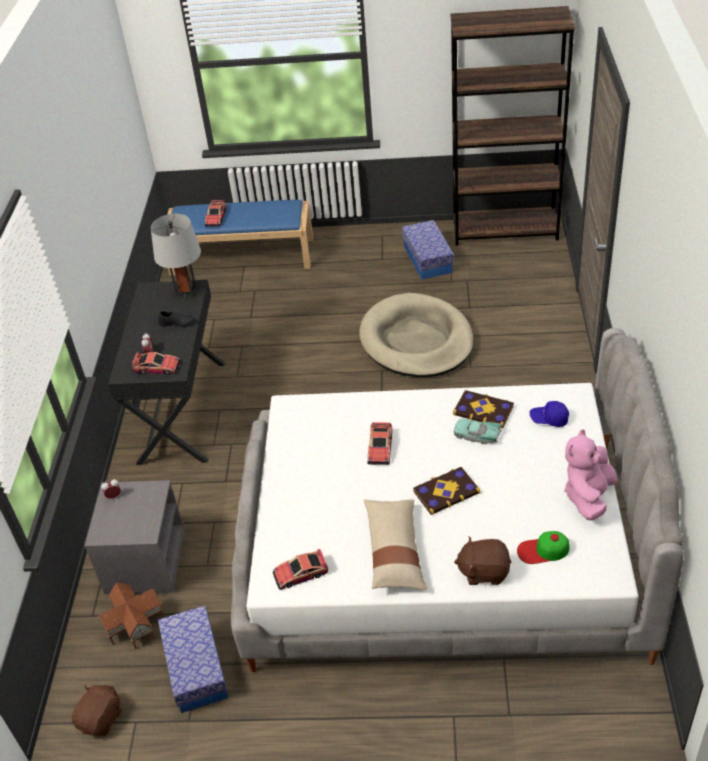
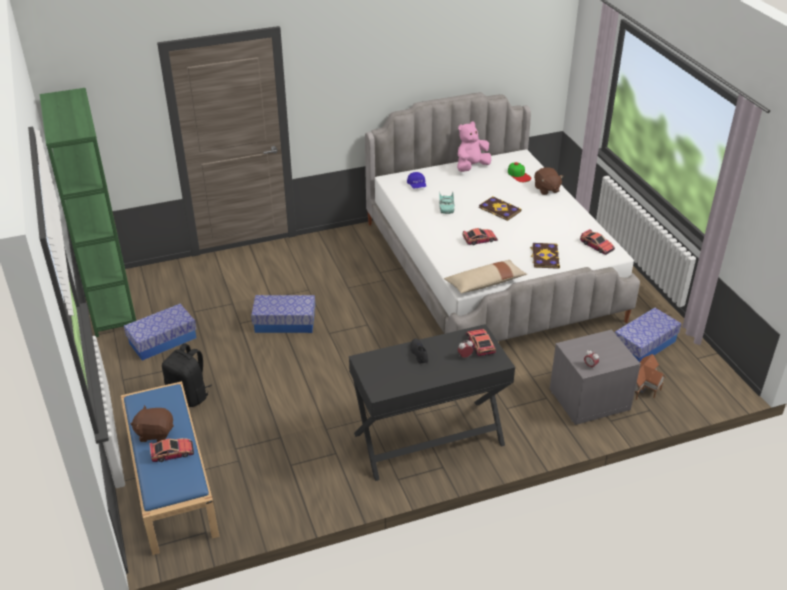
camera: 115 degrees left, 5 degrees down
brown plush toy [72,685,122,736] -> brown plush toy moved to [131,405,174,442]
grey table lamp [150,214,201,297] -> none
beige dog bed [359,293,474,377] -> storage box [251,295,315,333]
beige pillow [364,499,427,590] -> beige pillow moved to [444,260,527,294]
brown bookcase [450,6,575,246] -> green bookcase [40,88,136,337]
book [453,390,514,428] -> book moved to [530,243,560,269]
pink plush toy [564,429,618,521] -> pink plush toy turned 135 degrees clockwise [457,121,491,172]
none -> black backpack [162,343,212,407]

